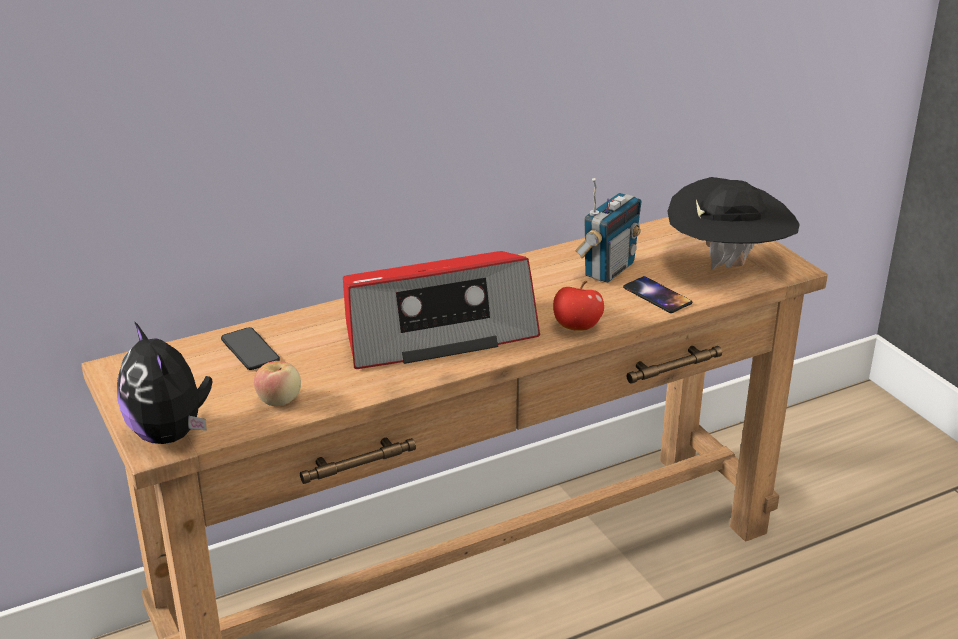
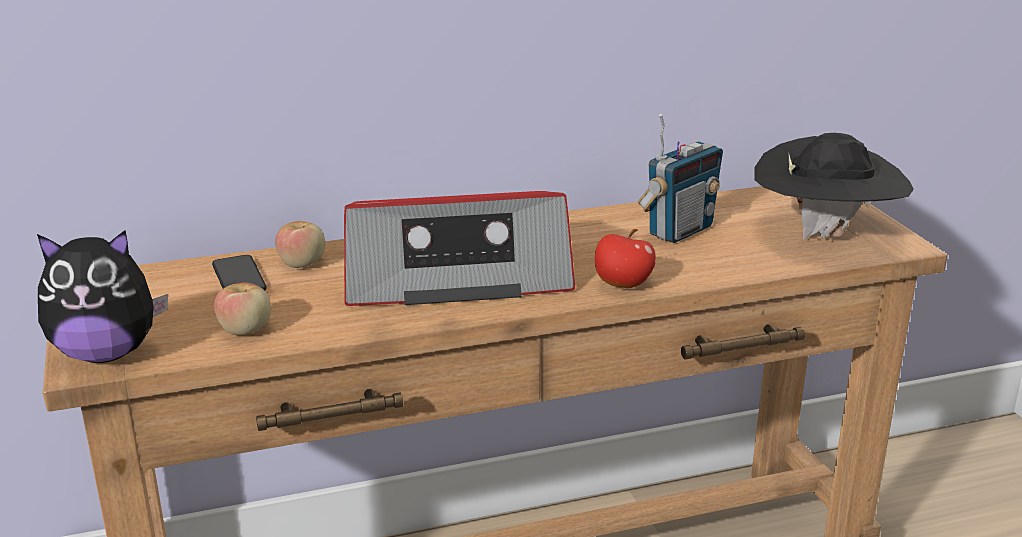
camera: 10 degrees right, 5 degrees down
plush toy [117,321,212,444] -> plush toy turned 75 degrees counterclockwise [37,230,168,363]
phone [623,276,692,313] -> none
none -> apple [275,221,325,268]

